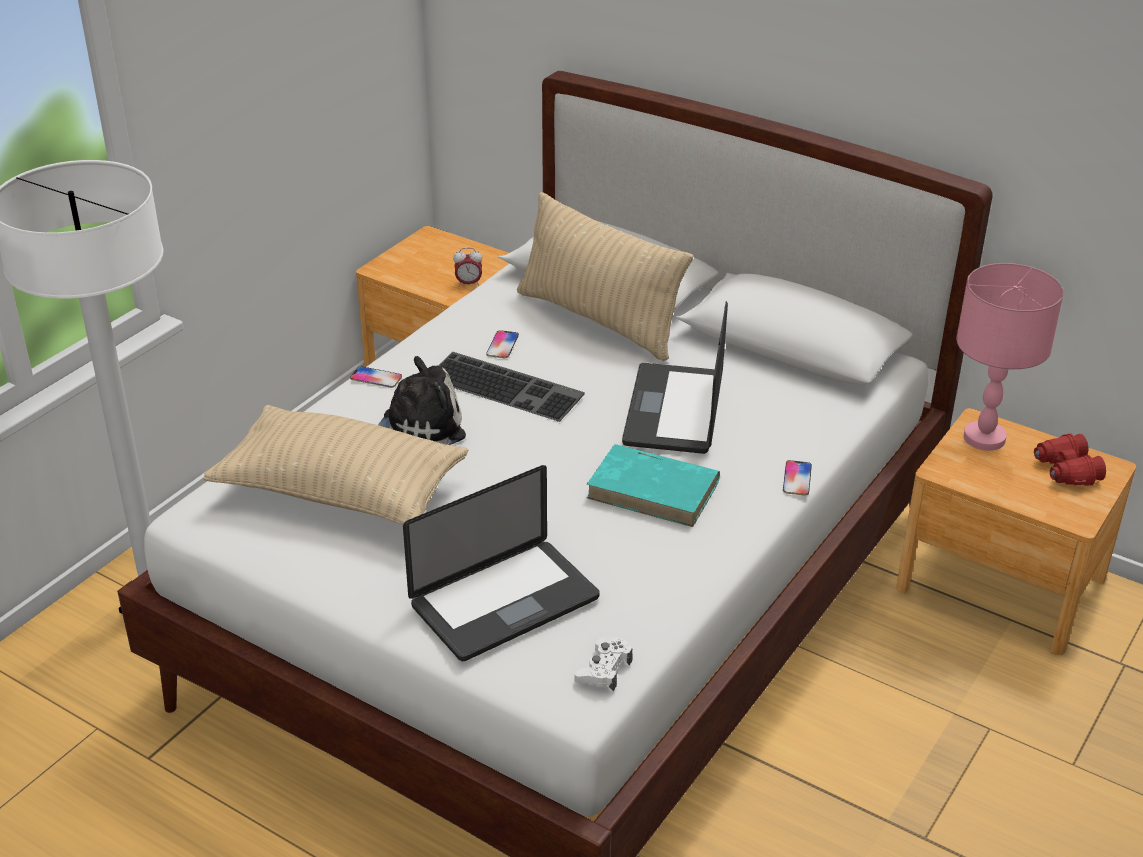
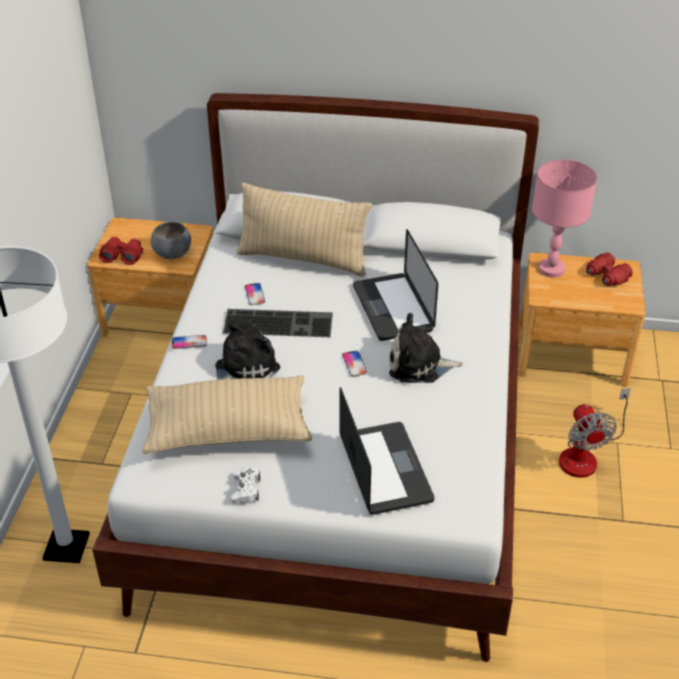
camera: 25 degrees left, 5 degrees up
laptop [403,465,600,661] -> laptop turned 45 degrees counterclockwise [339,387,434,515]
alarm clock [453,248,482,287] -> grey bowl [151,222,191,259]
white game controller [574,637,633,691] -> white game controller moved to [231,467,260,504]
turquoise book [587,444,720,527] -> plush toy [389,313,463,383]
phone [783,460,812,496] -> phone moved to [343,351,367,376]
none -> red binoculars [99,237,143,265]
none -> fan [559,388,631,478]

